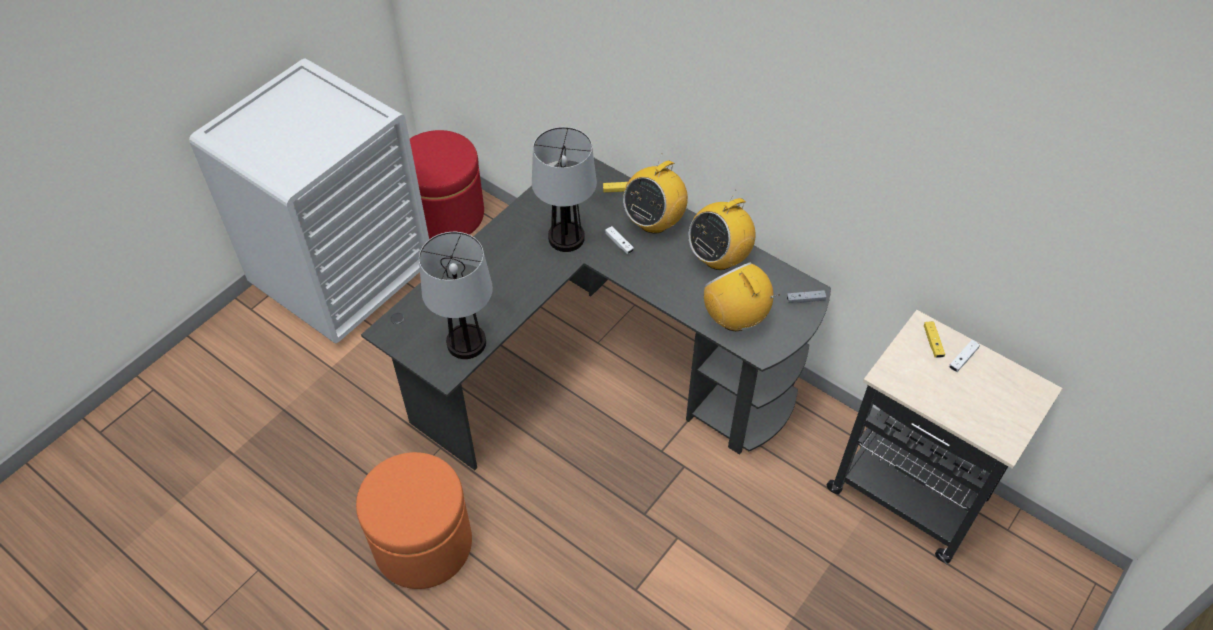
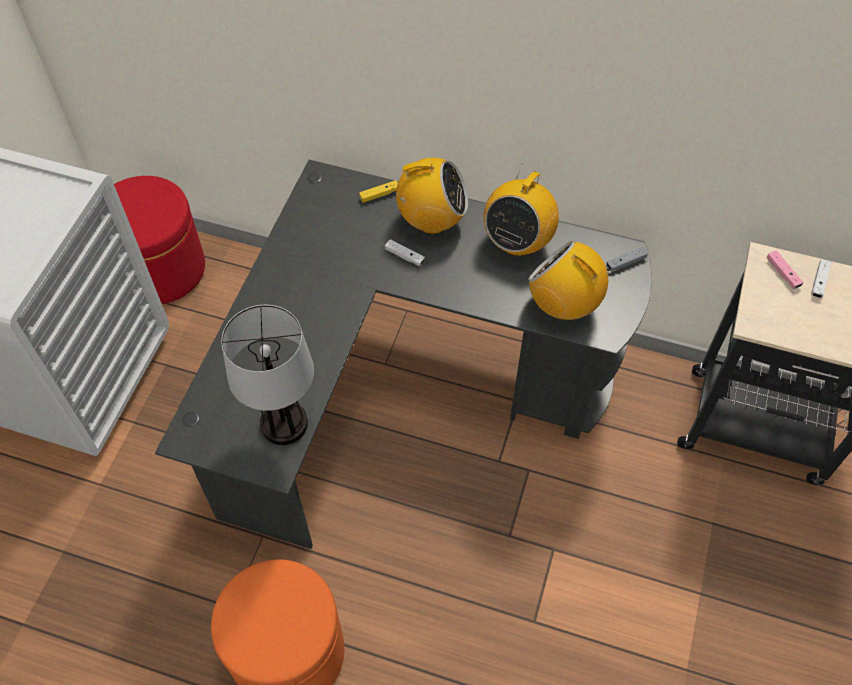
camera: 20 degrees left, 5 degrees up
table lamp [532,127,597,252] -> none
radio [623,153,688,234] -> radio turned 105 degrees counterclockwise [391,158,468,234]
yellow game controller [924,321,945,358] -> pink game controller [767,250,803,289]

